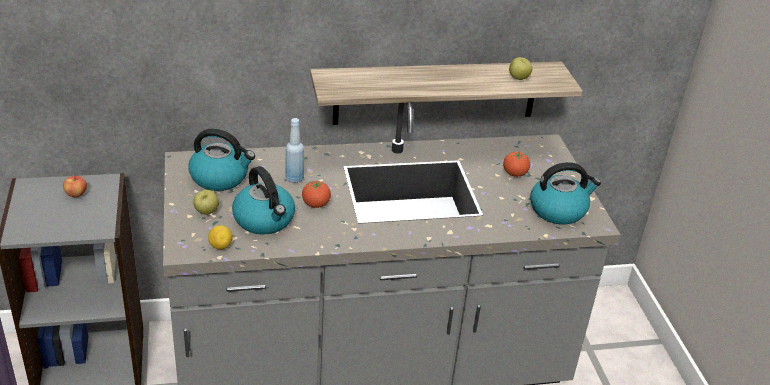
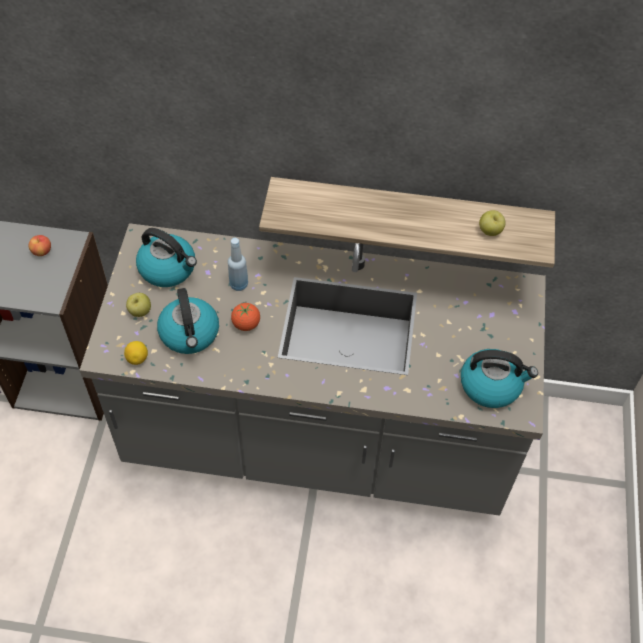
camera: 20 degrees right, 20 degrees up
tomato [503,151,530,177] -> none

